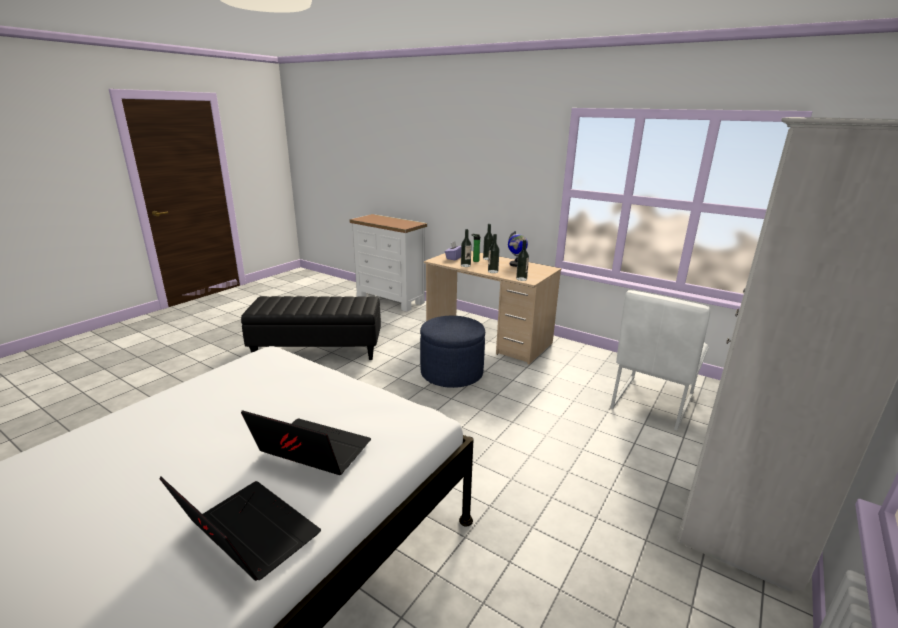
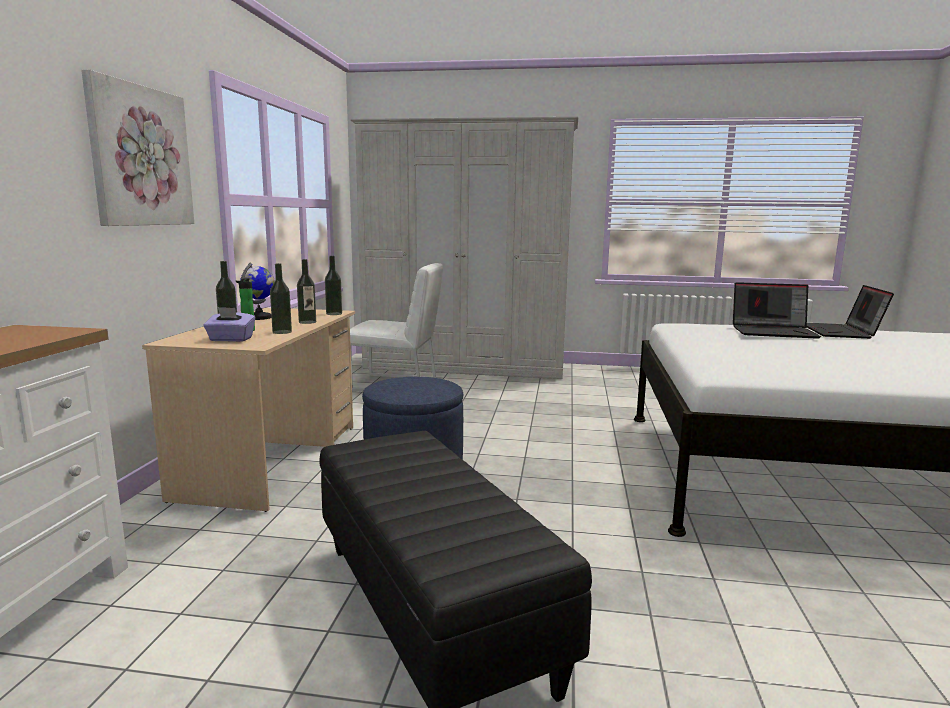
camera: 115 degrees left, 10 degrees down
laptop [241,410,371,475] -> laptop turned 75 degrees counterclockwise [733,282,821,339]
none -> picture [81,69,194,226]

